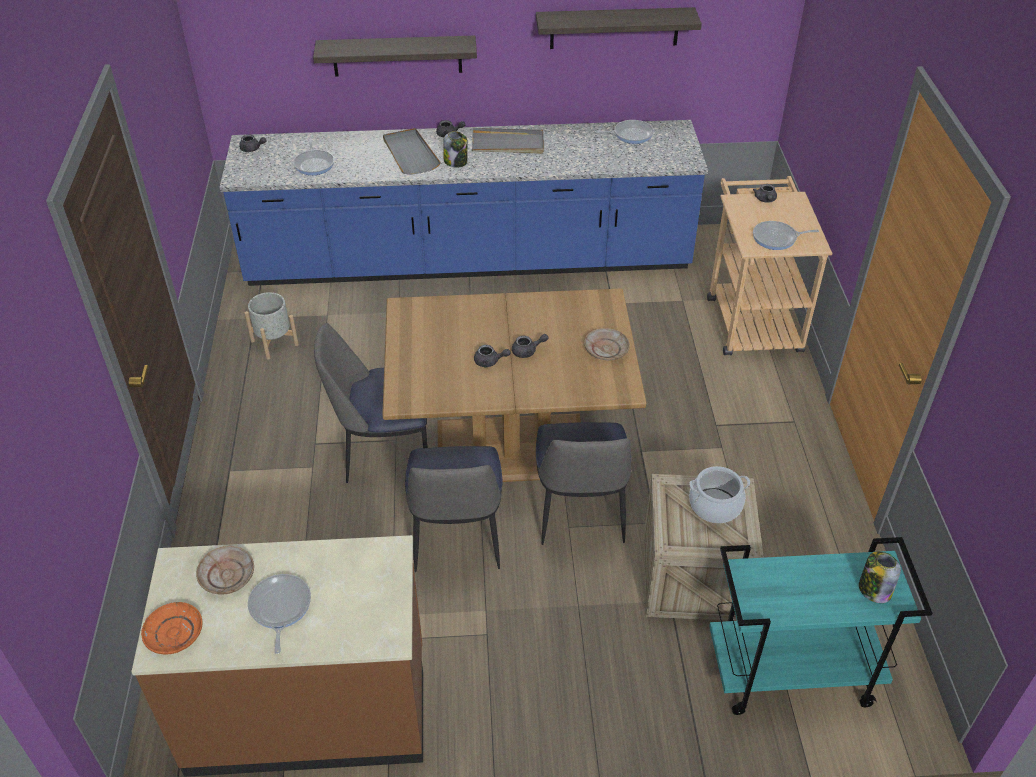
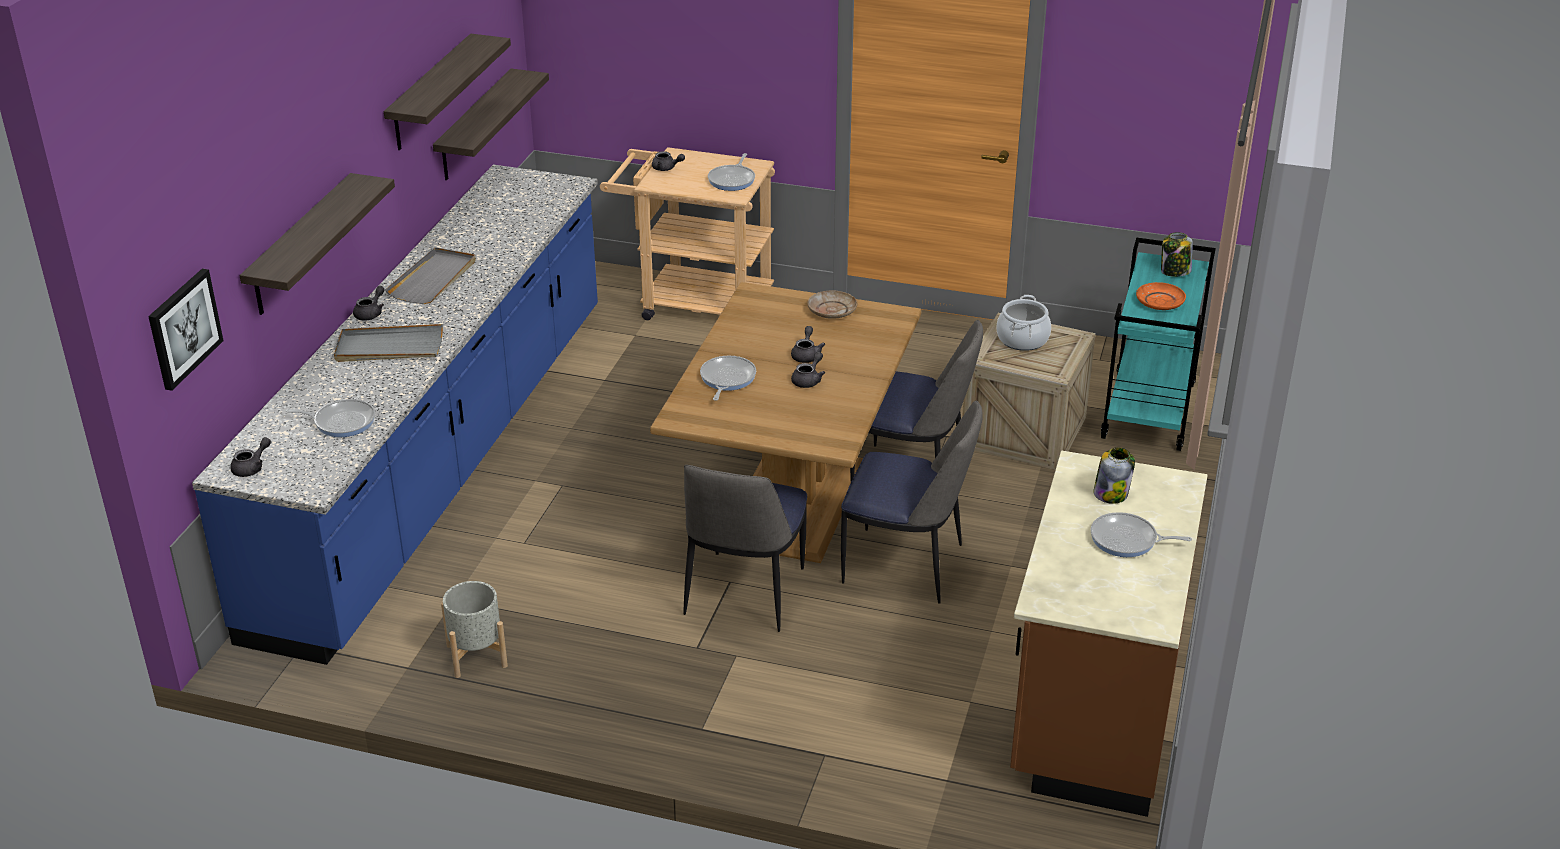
camera: 70 degrees left, 10 degrees down
orange plate [141,602,203,654] -> orange plate moved to [1136,282,1186,310]
beige plate [196,546,254,594] -> none
jar [443,131,468,168] -> jar moved to [1093,447,1135,504]
frying pan [595,120,654,144] -> frying pan moved to [700,356,756,401]
none -> picture [148,269,224,391]
none -> shelf [433,68,549,180]

